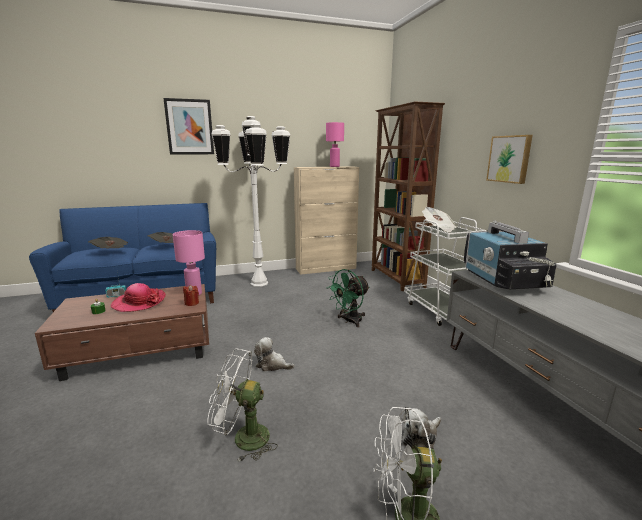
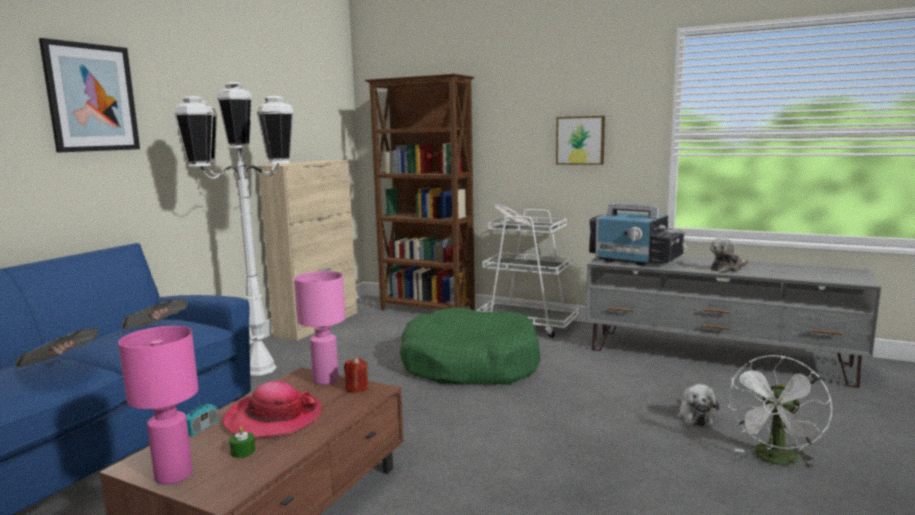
camera: 45 degrees left, 5 degrees down
white fan [207,349,278,462] -> none
plush toy [254,337,294,371] -> plush toy moved to [710,238,748,273]
pink table lamp [326,122,344,167] -> pink table lamp moved to [118,326,199,485]
green fan [327,269,370,327] -> green dog bed [400,307,540,385]

